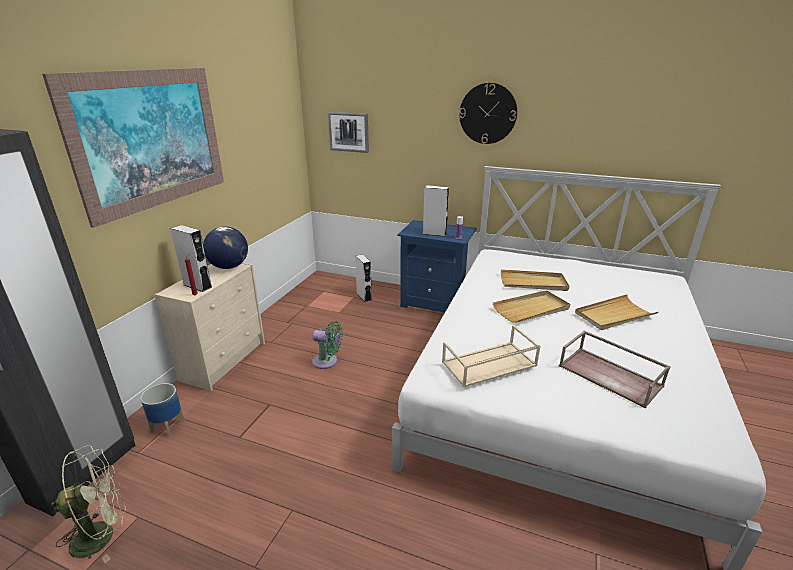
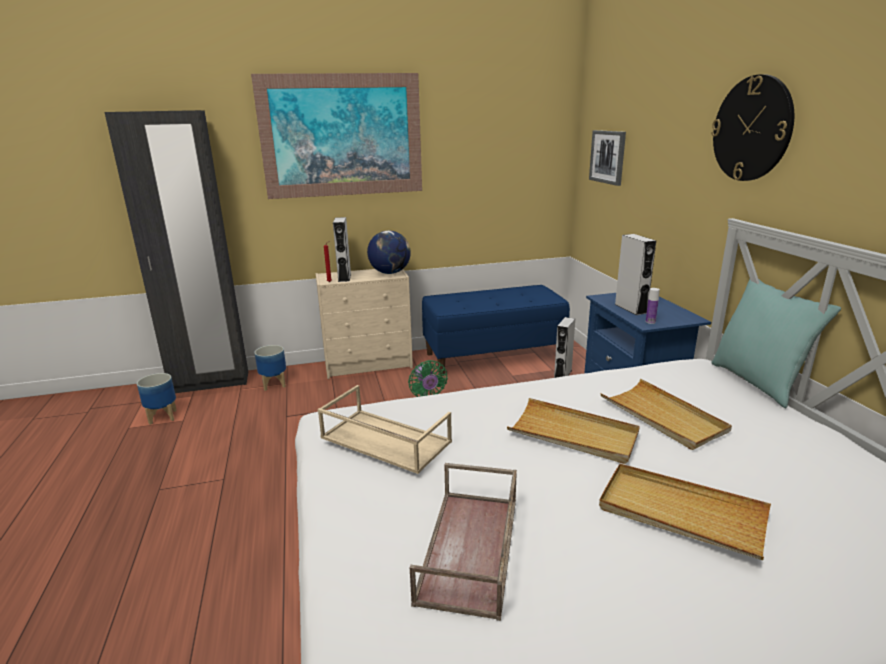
camera: 55 degrees right, 5 degrees down
green fan [52,445,126,563] -> planter [137,373,177,425]
none -> blue bench [422,285,570,376]
none -> turquoise pillow [711,279,841,408]

